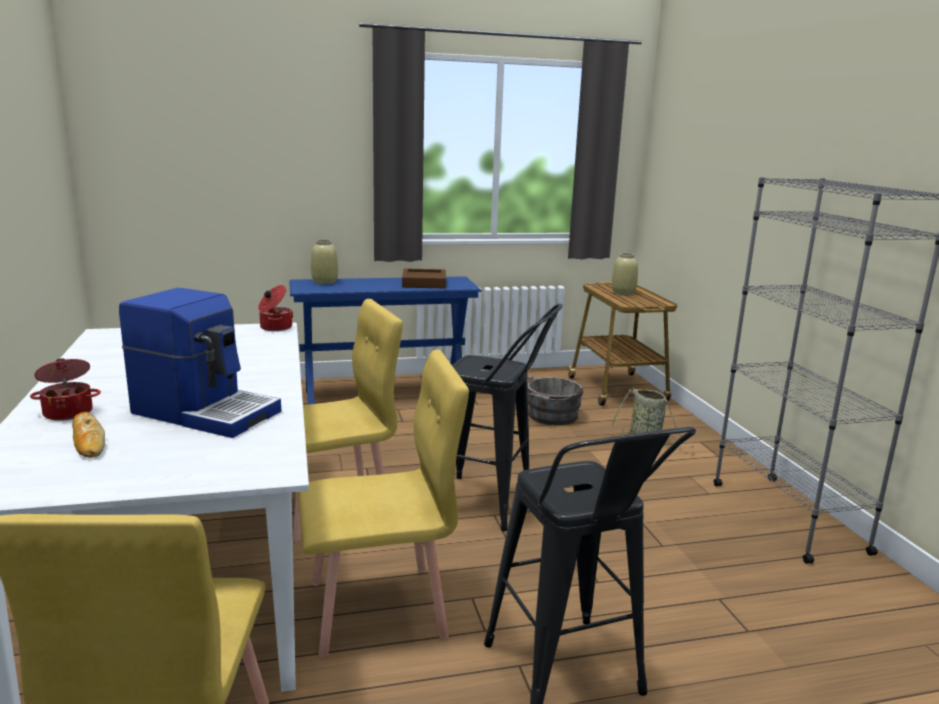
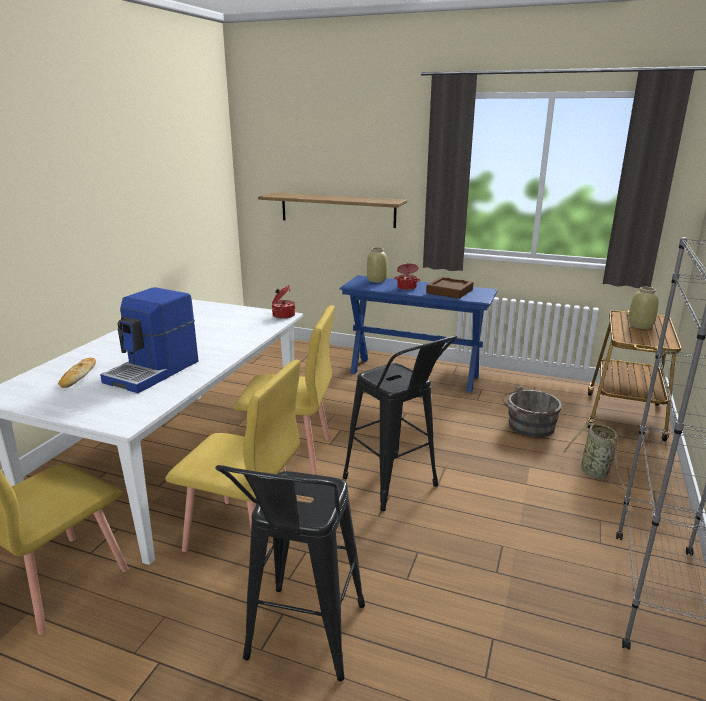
camera: 35 degrees right, 5 degrees up
cooking pot [30,358,101,421] -> cooking pot moved to [394,263,421,290]
coffee machine [119,288,281,438] -> coffee machine turned 60 degrees clockwise [100,287,198,393]
none -> shelf [258,193,407,228]

